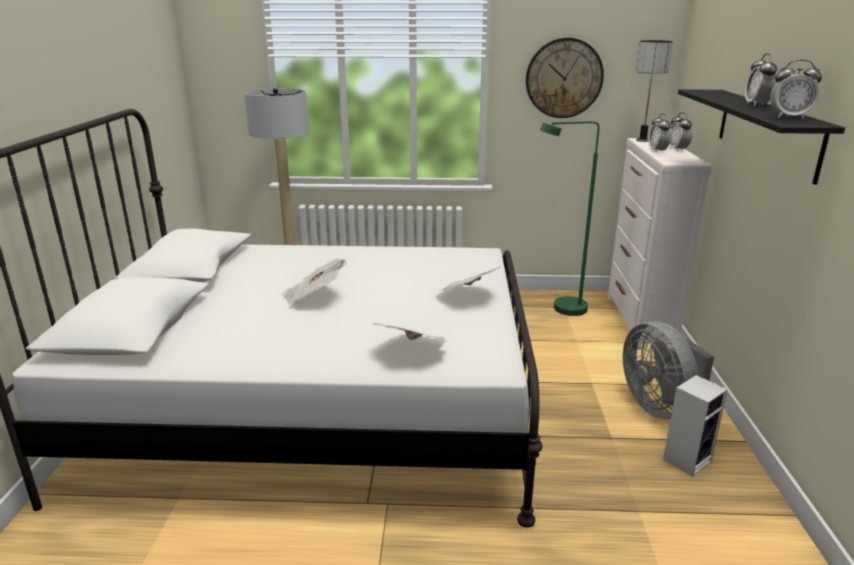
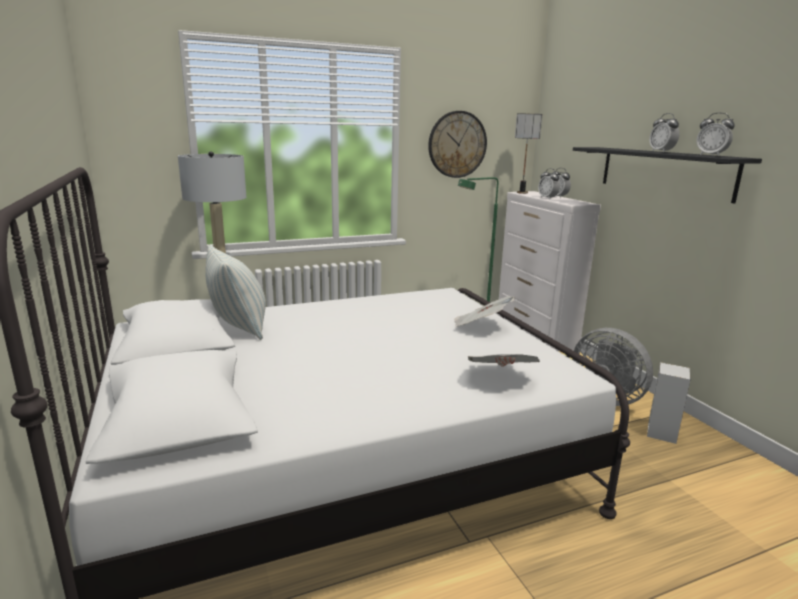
camera: 25 degrees left, 5 degrees down
newspaper [283,258,346,304] -> none
alarm clock [770,60,822,119] -> alarm clock turned 60 degrees clockwise [696,112,735,156]
none -> pillow [205,245,266,340]

